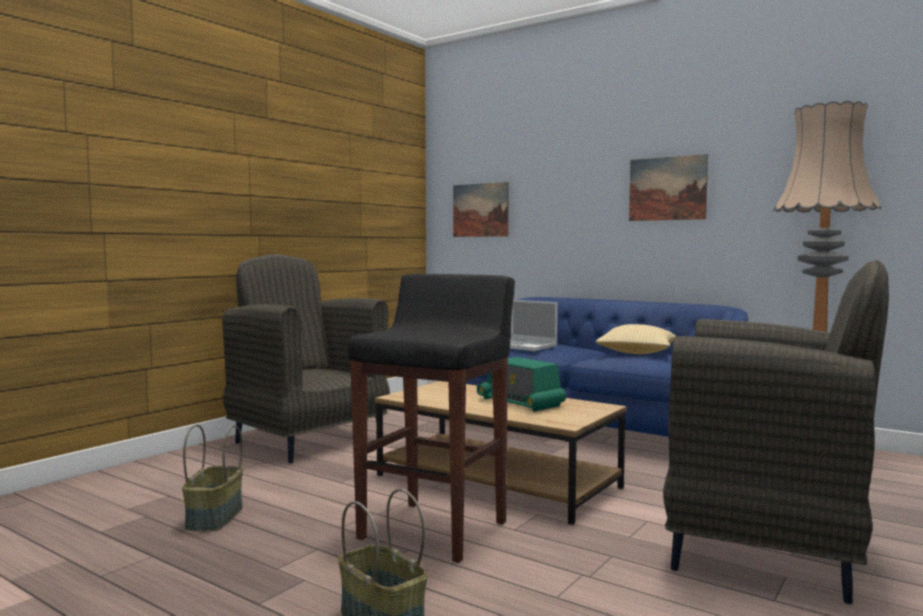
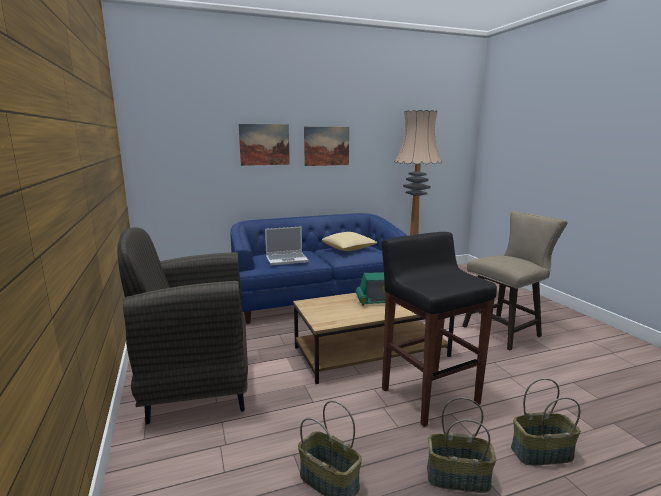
camera: 55 degrees left, 10 degrees up
picture [453,182,509,237] -> picture moved to [239,124,290,166]
grey armchair [663,260,889,604] -> beige stool [462,211,568,350]
none -> basket [427,397,496,493]

